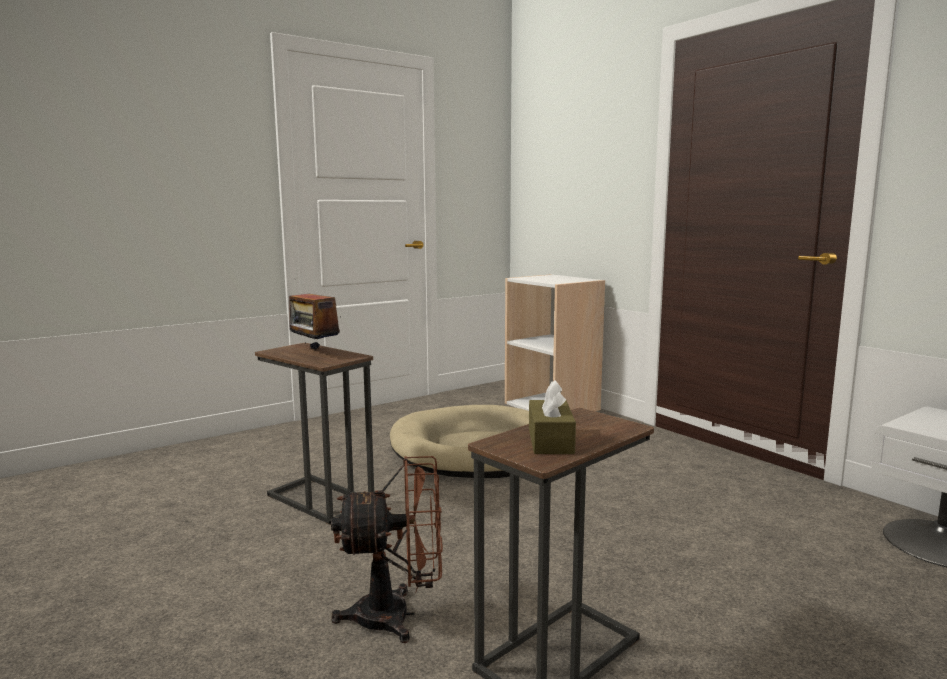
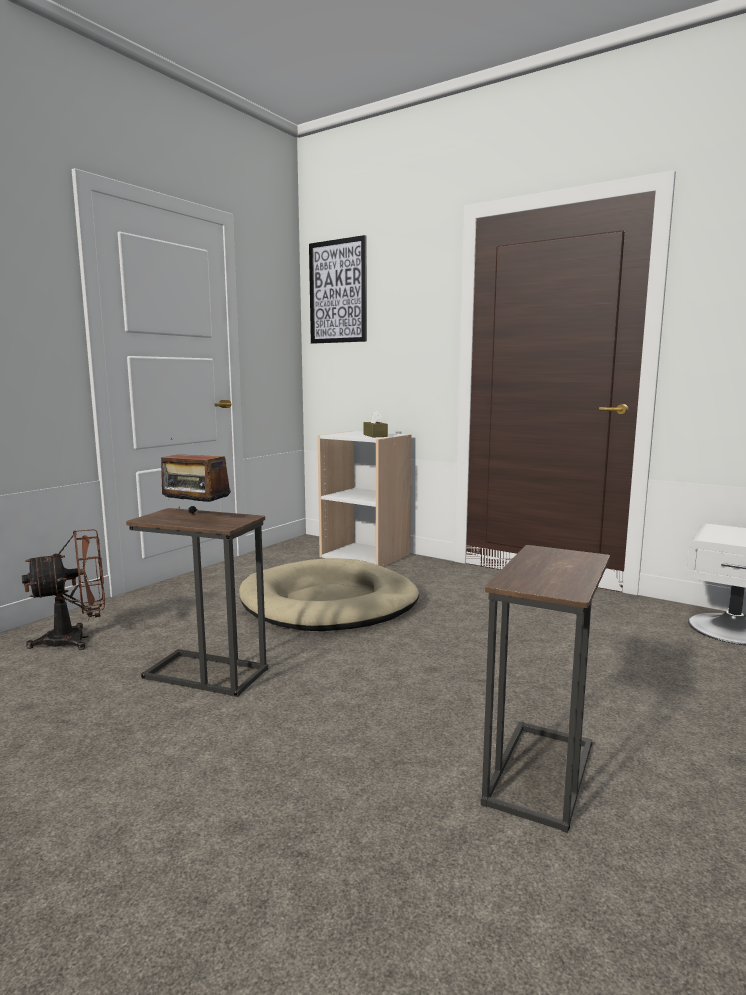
camera: 20 degrees left, 0 degrees up
brown fan [331,456,443,643] -> brown fan moved to [22,529,105,650]
brown tissue box [529,380,576,454] -> brown tissue box moved to [363,410,388,437]
none -> picture [309,235,367,344]

